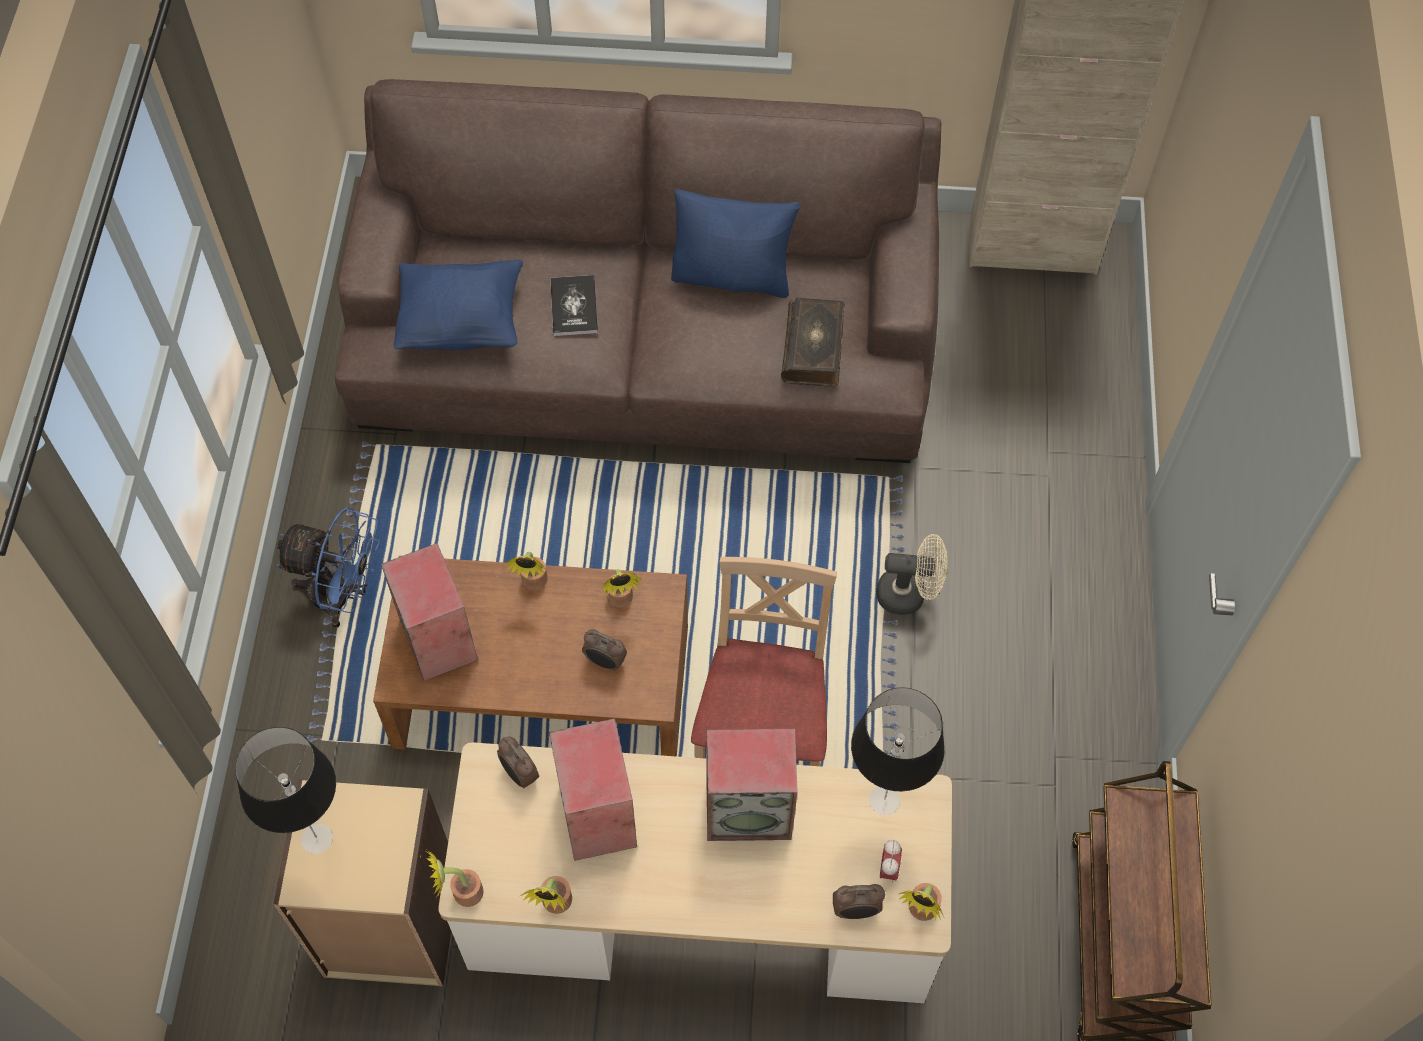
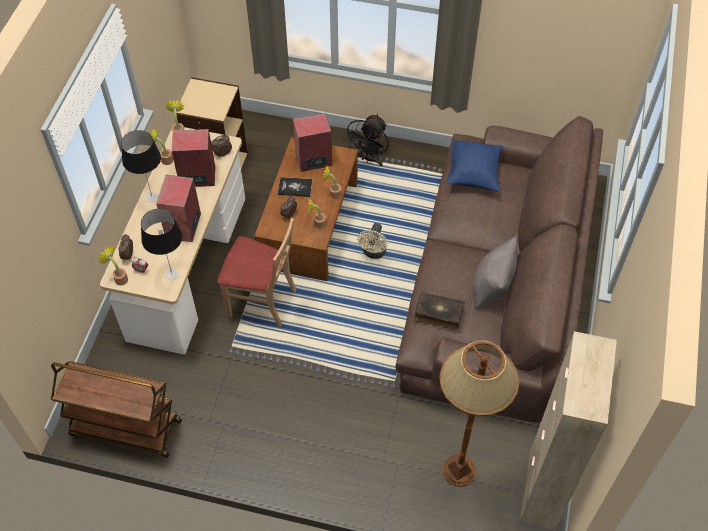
camera: 100 degrees right, 5 degrees down
table lamp [235,727,336,854] -> table lamp moved to [121,130,161,203]
blue fan [276,507,380,628] -> black fan [343,114,389,166]
book [550,275,598,336] -> book moved to [278,177,313,197]
blue pillow [671,189,800,298] -> grey pillow [473,235,517,309]
beige fan [876,534,948,615] -> beige fan moved to [357,223,388,259]
none -> brown floor lamp [439,341,519,486]

